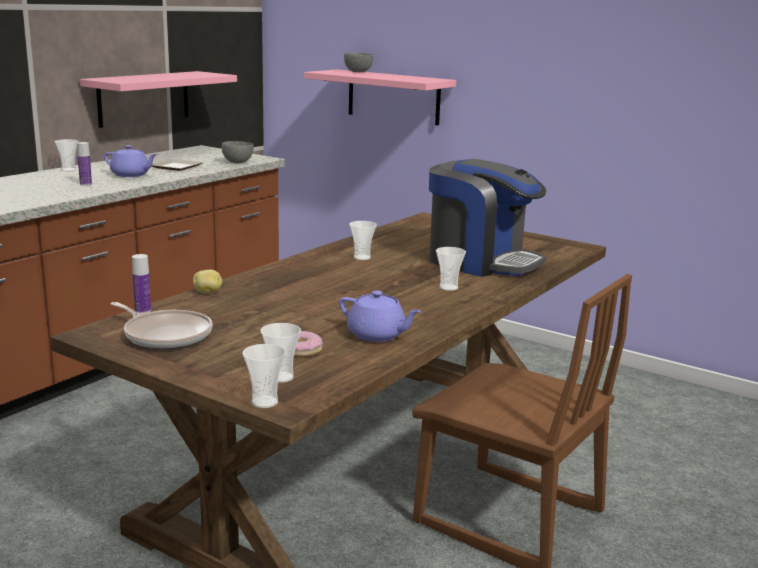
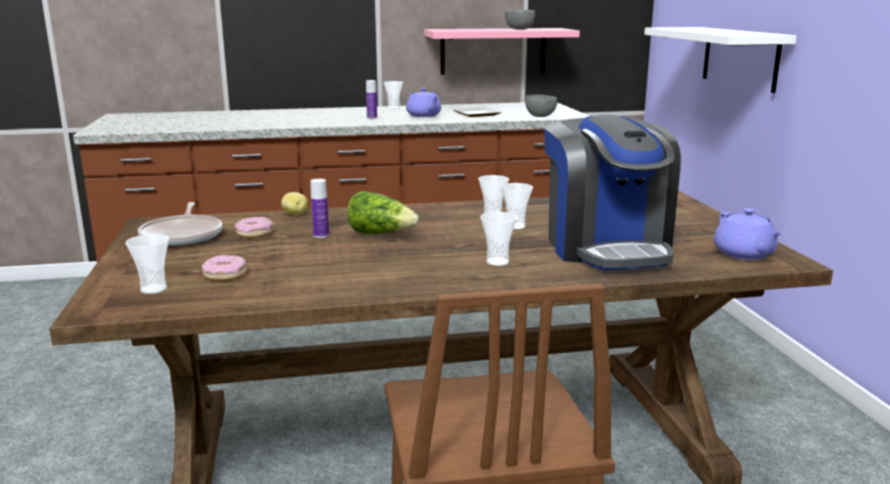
camera: 45 degrees right, 0 degrees up
bottle [132,254,151,314] -> bottle moved to [310,179,329,238]
cup [242,344,286,408] -> cup moved to [501,183,533,229]
pink shelf [304,69,456,125] -> white shelf [644,27,797,93]
purple teapot [339,291,421,342] -> purple teapot moved to [714,208,782,260]
grey bowl [344,52,373,72] -> grey bowl moved to [505,9,535,30]
none -> donut [235,217,274,238]
none -> lettuce [347,191,419,234]

